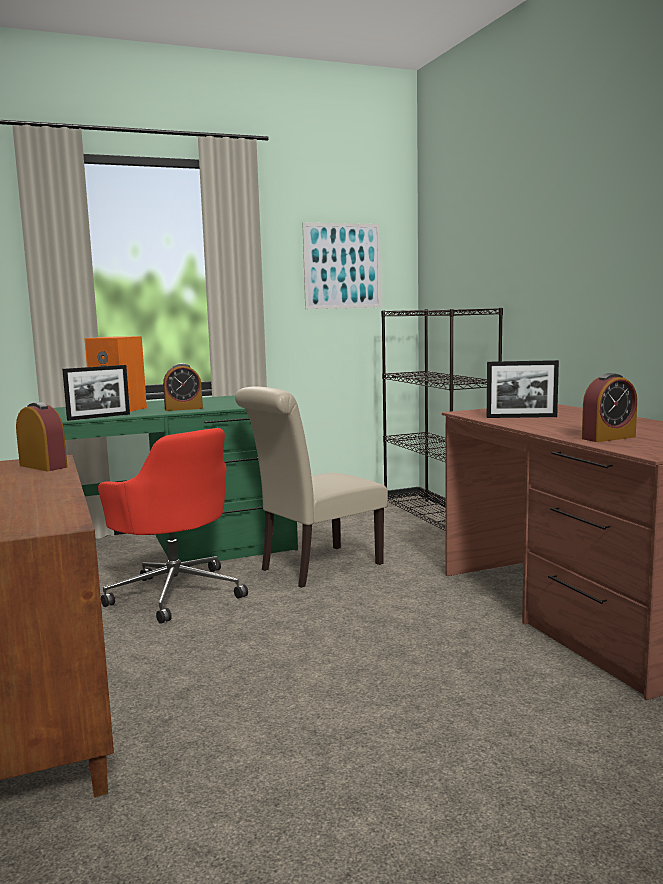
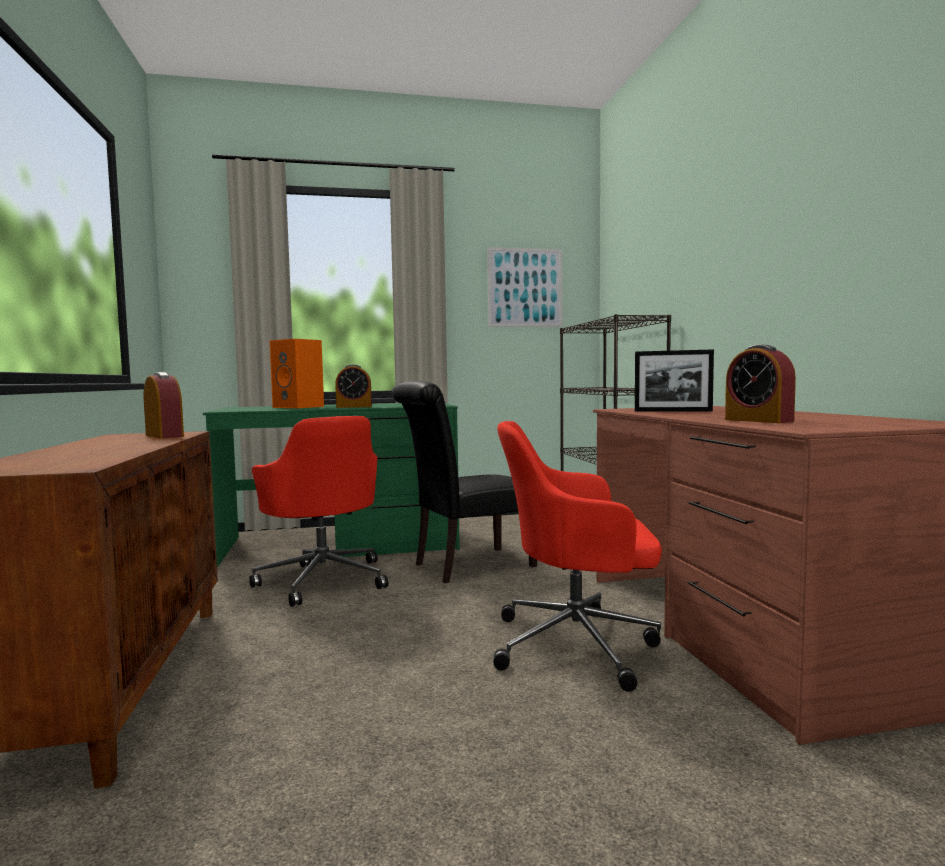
camera: 10 degrees right, 5 degrees down
picture frame [62,365,130,421] -> none
beige chair [235,386,388,588] -> black chair [392,381,537,583]
alarm clock [582,373,637,442] -> alarm clock turned 75 degrees clockwise [725,345,796,423]
none -> red office chair [494,421,662,692]

